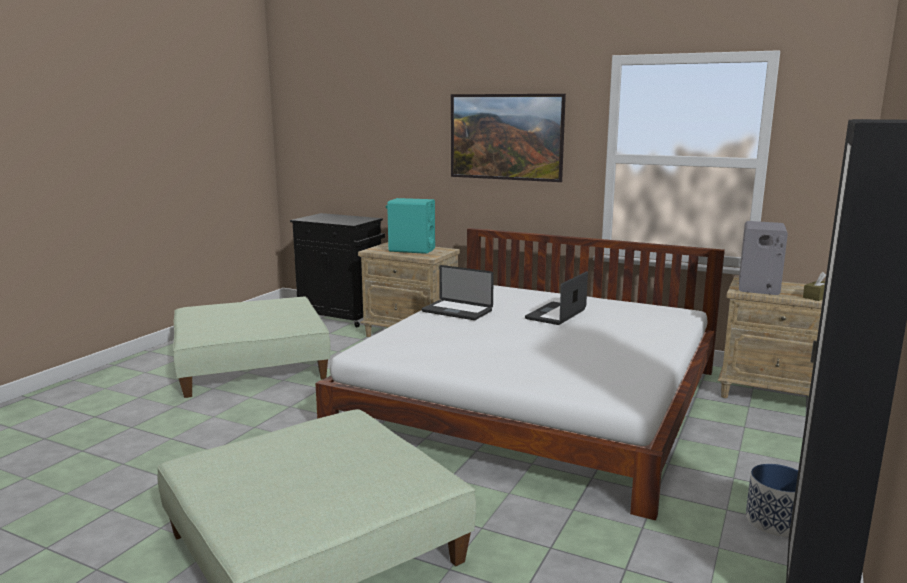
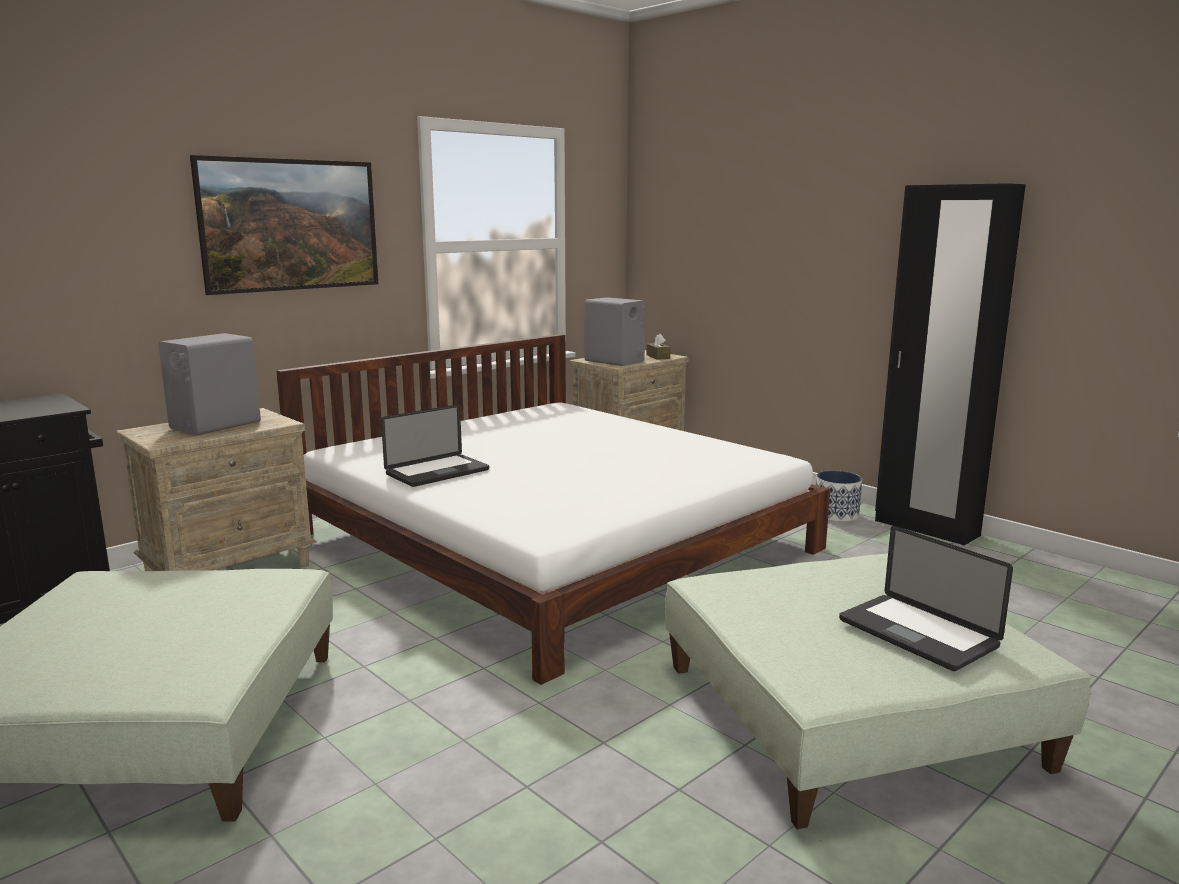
camera: 70 degrees left, 0 degrees up
turquoise speaker [386,198,435,254] -> grey speaker [158,333,261,436]
laptop [525,271,588,325] -> laptop moved to [839,526,1013,671]

